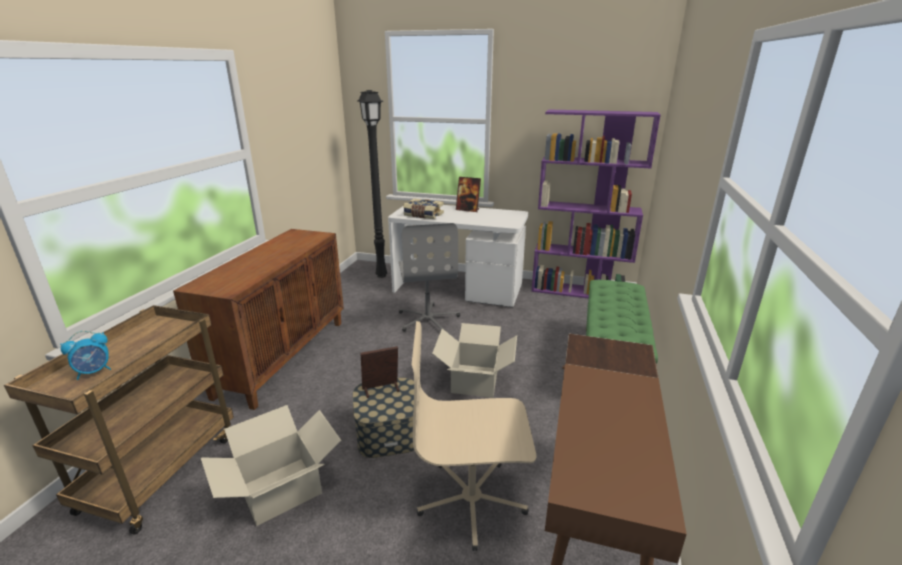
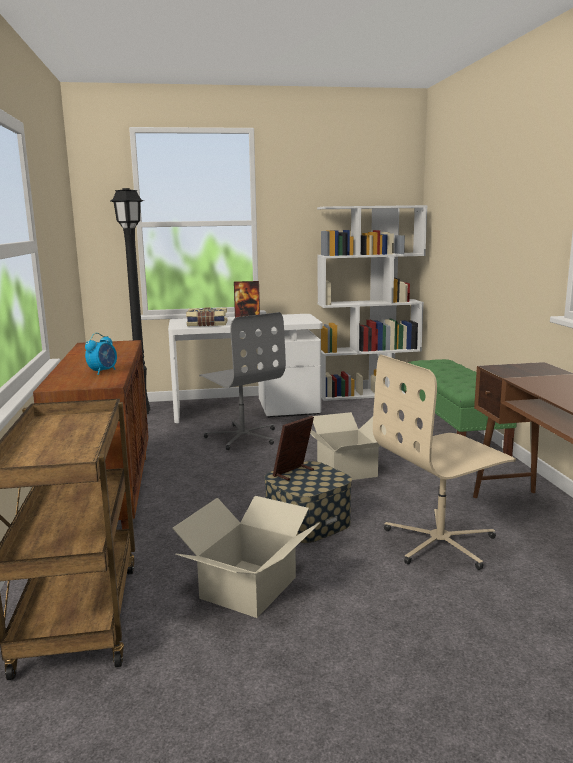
camera: 25 degrees left, 10 degrees down
alarm clock [60,331,111,380] -> alarm clock moved to [85,333,117,375]
purple bookcase [531,109,661,299] -> white bookcase [317,205,428,401]

